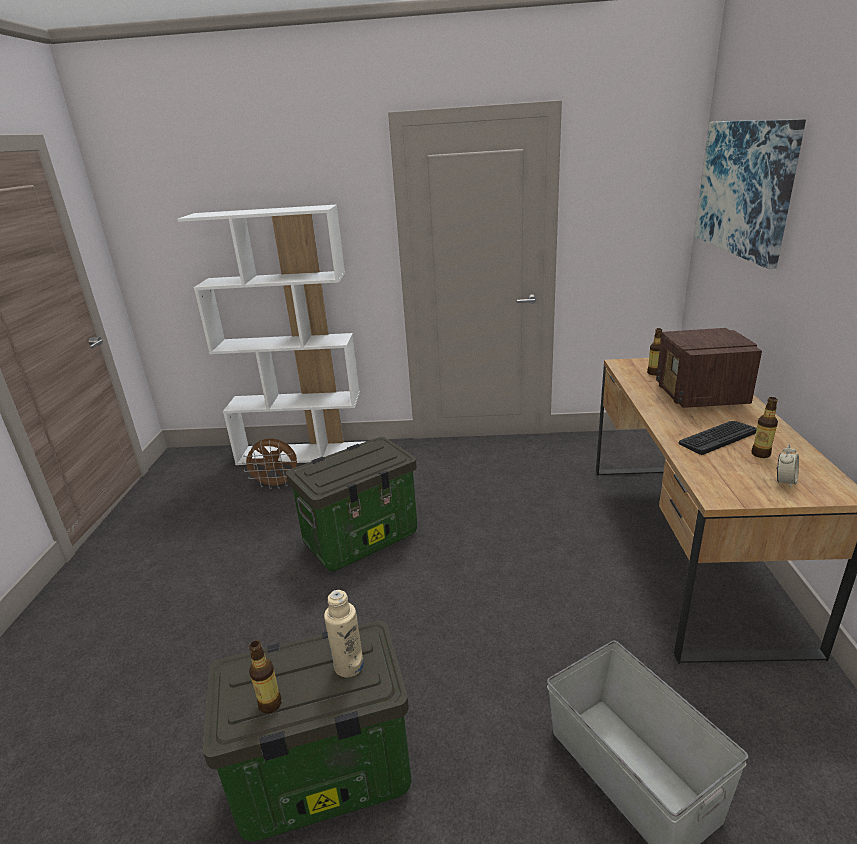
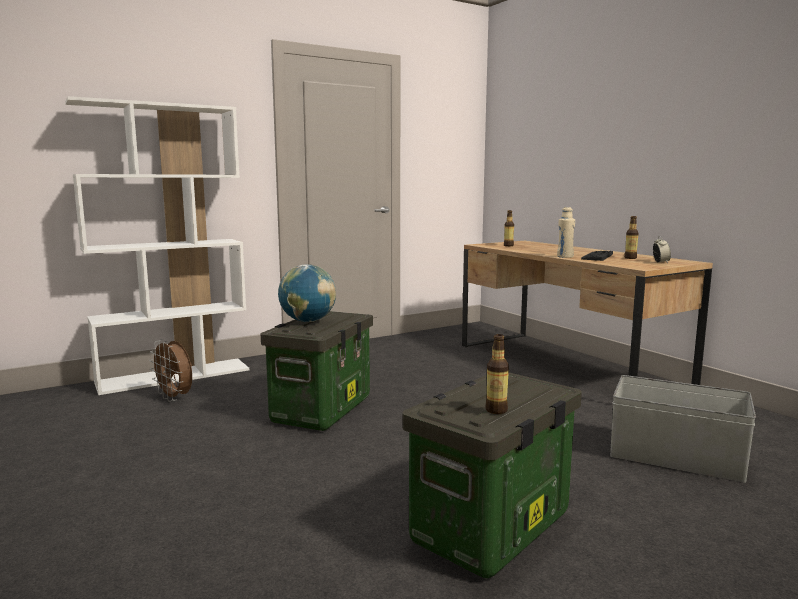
camera: 35 degrees left, 15 degrees down
brown fan [242,438,297,489] -> brown fan turned 75 degrees clockwise [149,339,192,401]
beige bottle [324,590,364,677] -> beige bottle moved to [557,207,575,258]
radio [656,328,762,408] -> none
picture [694,119,806,269] -> none
none -> globe [278,264,336,322]

